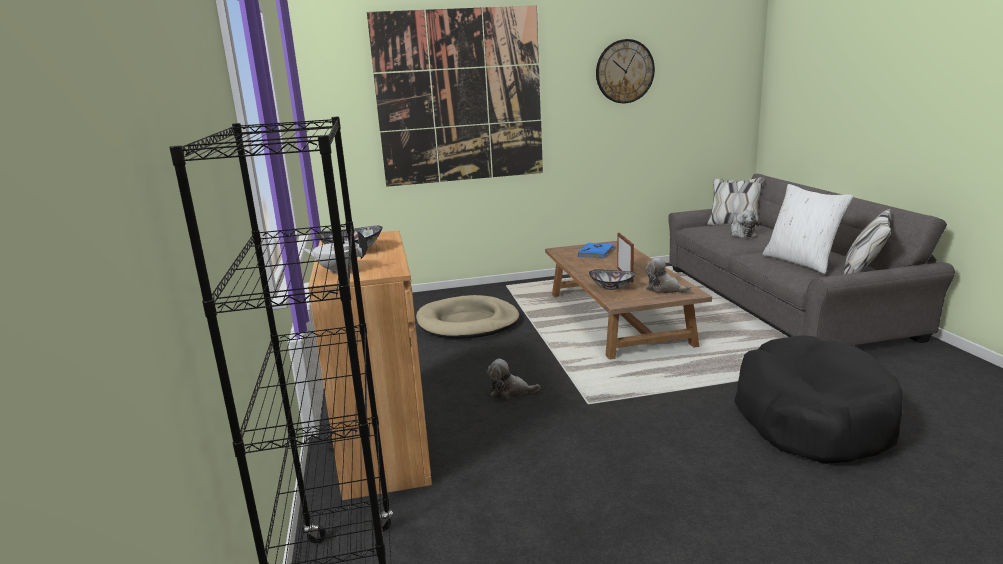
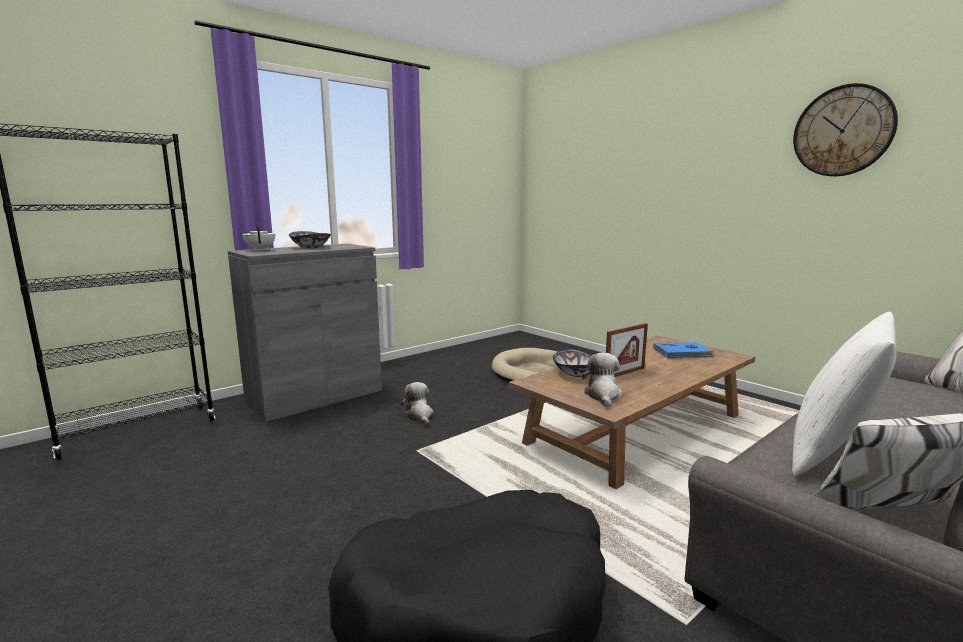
camera: 60 degrees right, 5 degrees down
brown cabinet [308,230,432,501] -> grey cabinet [228,244,382,422]
picture [367,5,543,187] -> none
plush toy [731,210,759,238] -> none

